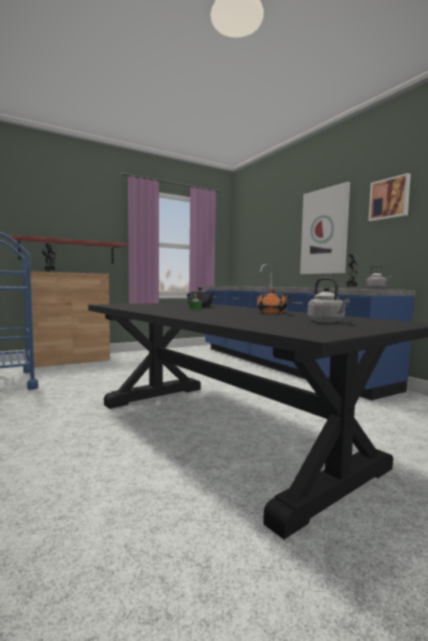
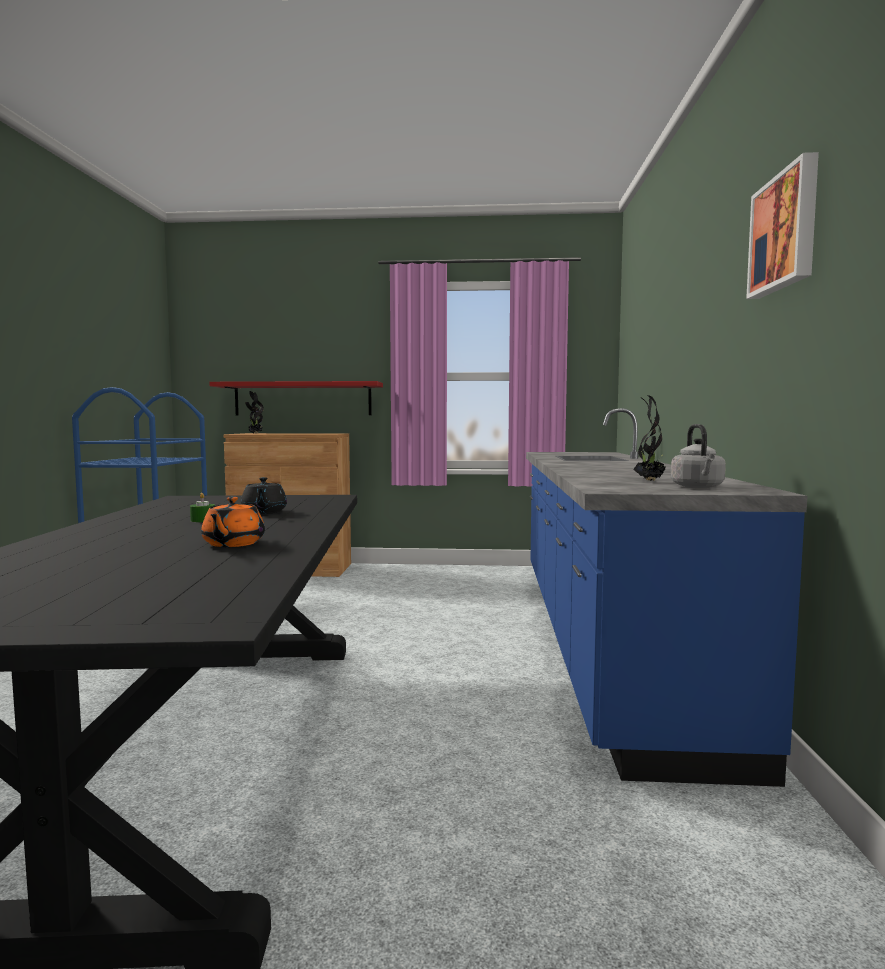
camera: 35 degrees right, 0 degrees up
picture [300,182,350,274] -> none
grey kettle [308,277,350,323] -> none

